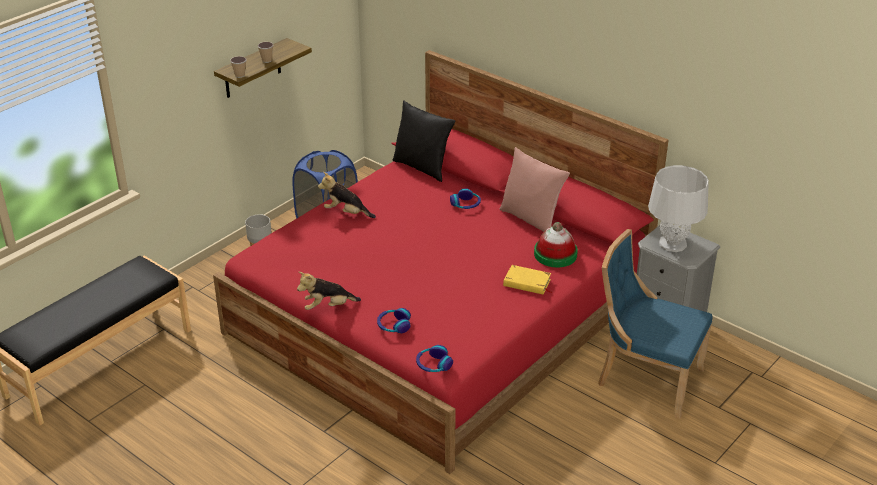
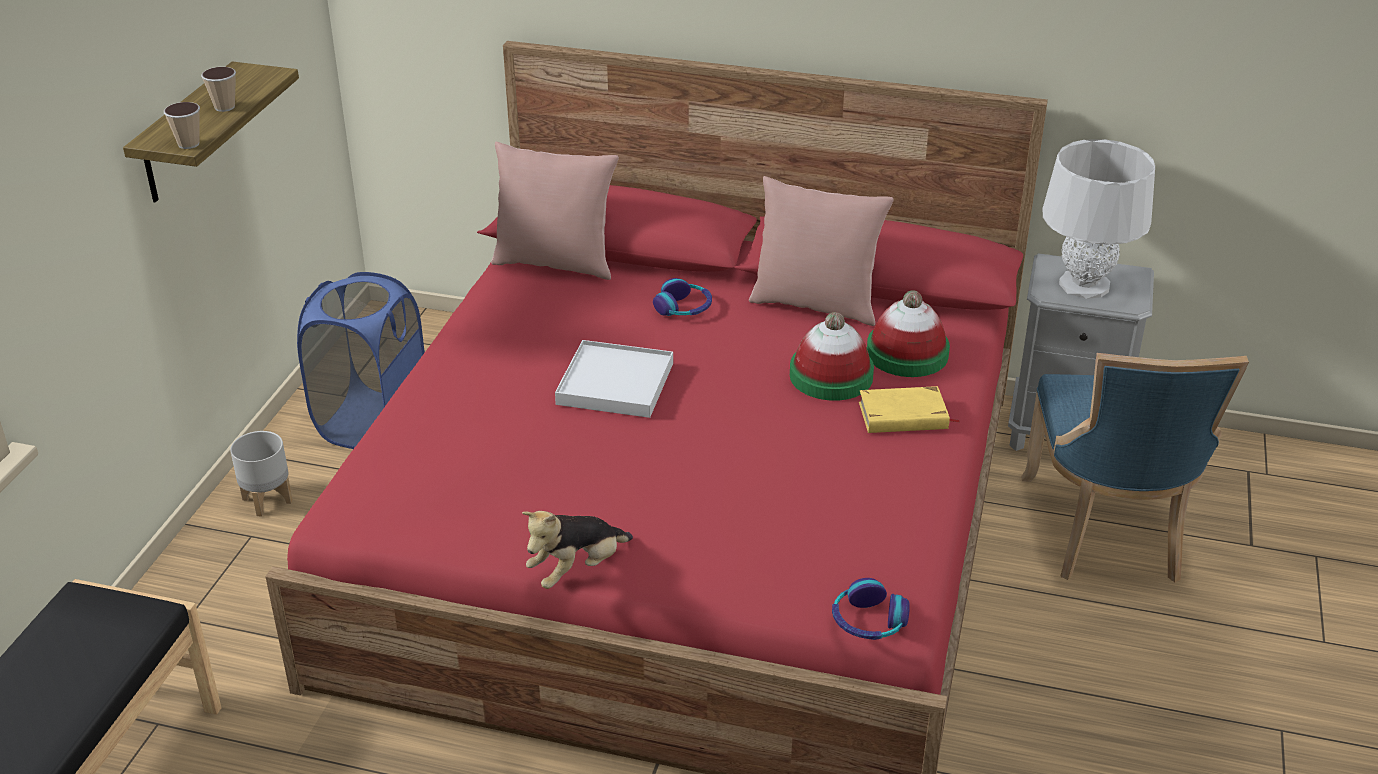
camera: 25 degrees left, 0 degrees up
plush toy [318,172,376,218] -> none
headphones [377,308,411,333] -> none
black pillow [392,100,456,182] -> pink pillow [491,142,619,280]
blue chair [598,229,713,419] -> blue chair turned 90 degrees counterclockwise [1021,353,1249,582]
none -> white tray [555,340,673,418]
none -> hat [790,312,874,401]

